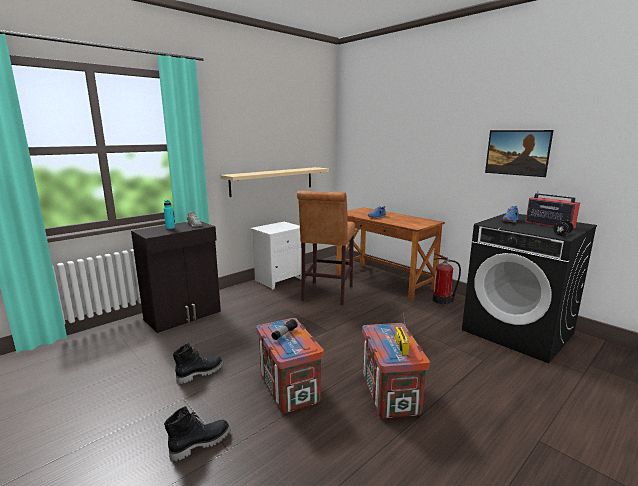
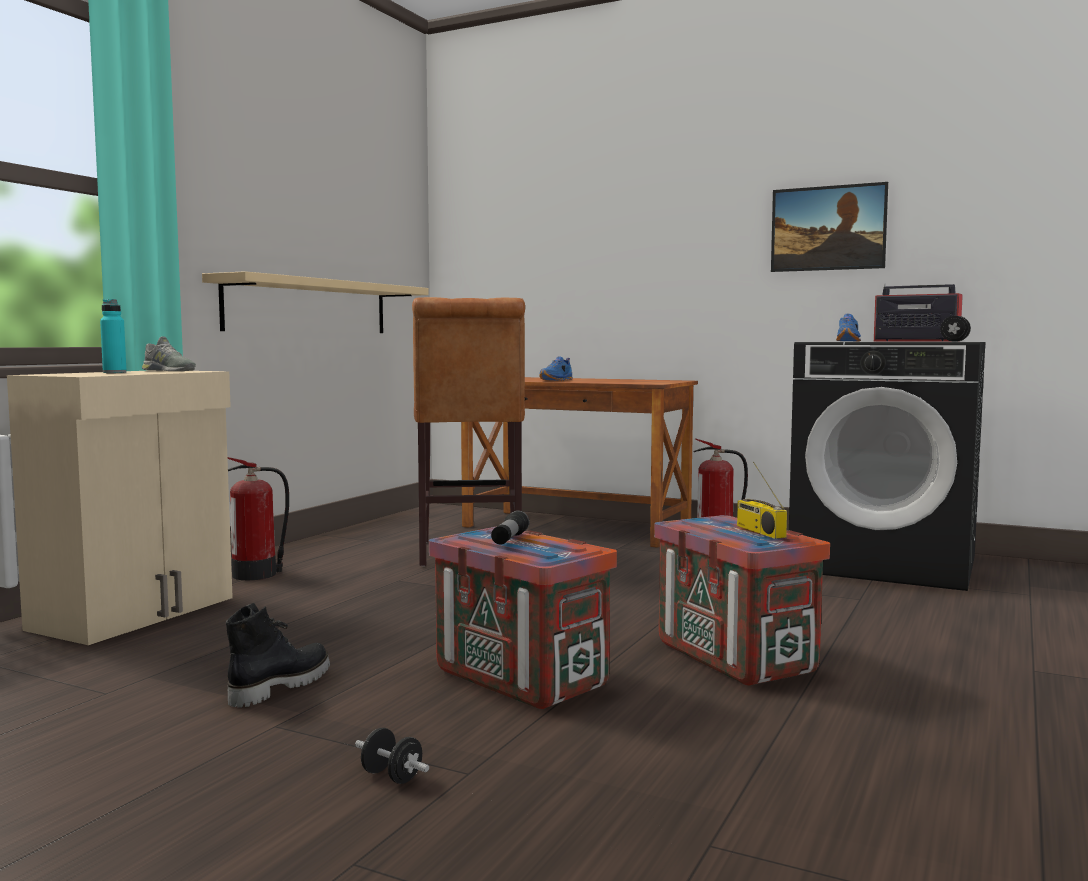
camera: 20 degrees left, 10 degrees down
black cabinet [131,221,221,333] -> beige cabinet [7,370,233,645]
black boot [164,406,230,462] -> black dumbbell [355,728,429,784]
white nightstand [250,222,302,290] -> none
none -> fire extinguisher [227,457,289,580]

